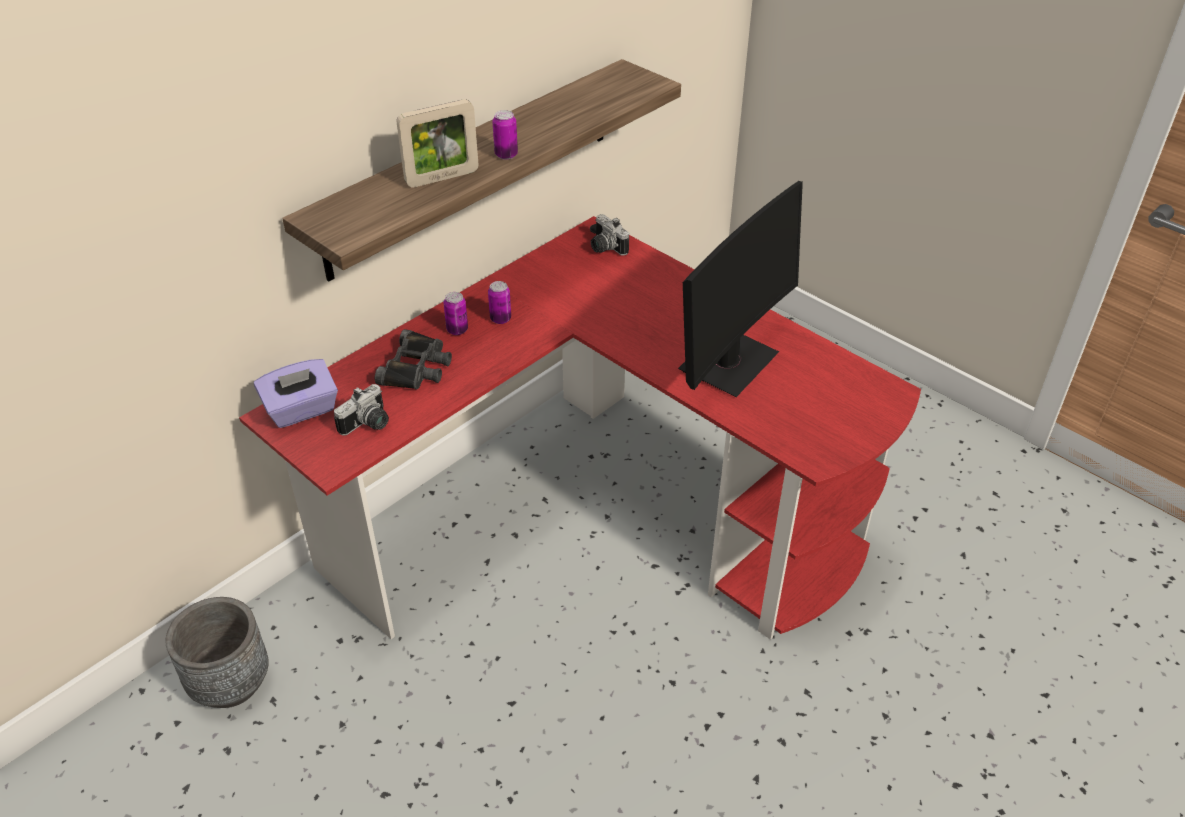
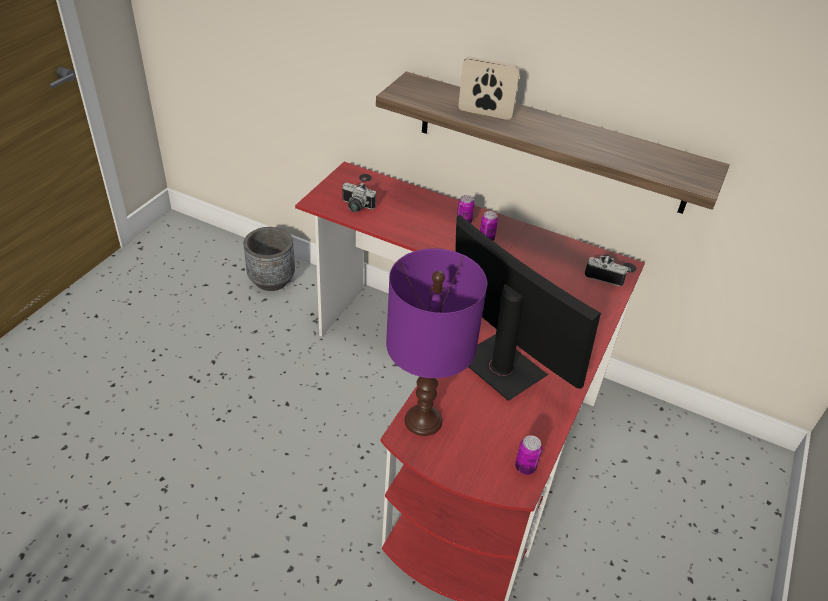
camera: 70 degrees right, 0 degrees up
purple tissue box [254,359,338,428] -> none
black binoculars [375,329,452,389] -> none
picture frame [397,99,479,188] -> picture frame turned 150 degrees clockwise [458,57,520,120]
can [492,110,518,160] -> can moved to [515,435,542,475]
camera [591,214,629,256] -> camera turned 75 degrees clockwise [585,255,628,286]
monitor [678,181,803,397] -> monitor turned 150 degrees counterclockwise [455,215,601,401]
none -> purple table lamp [386,248,487,436]

